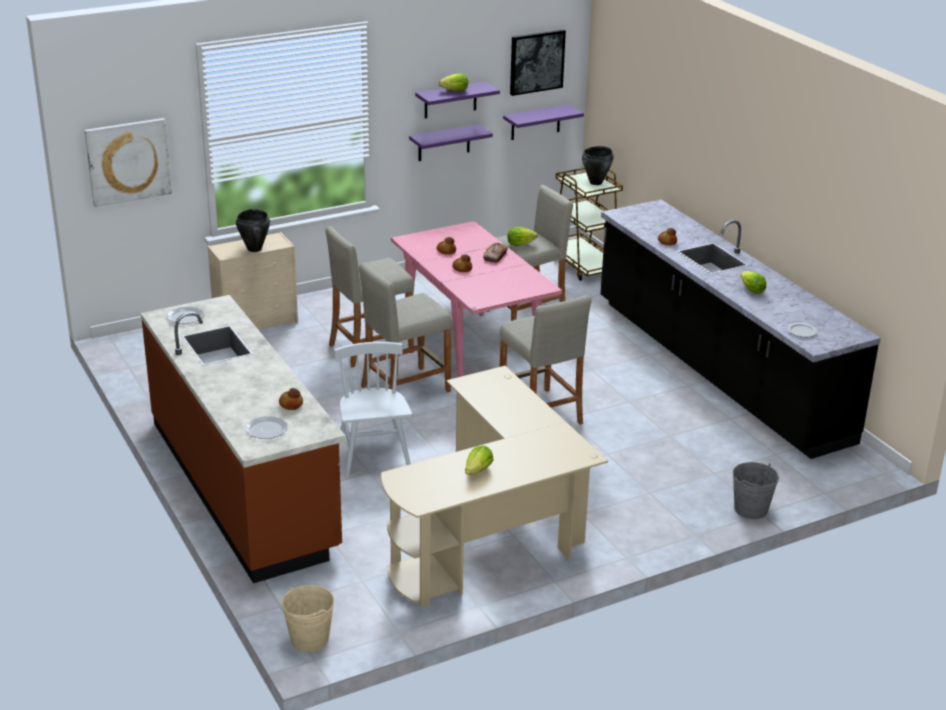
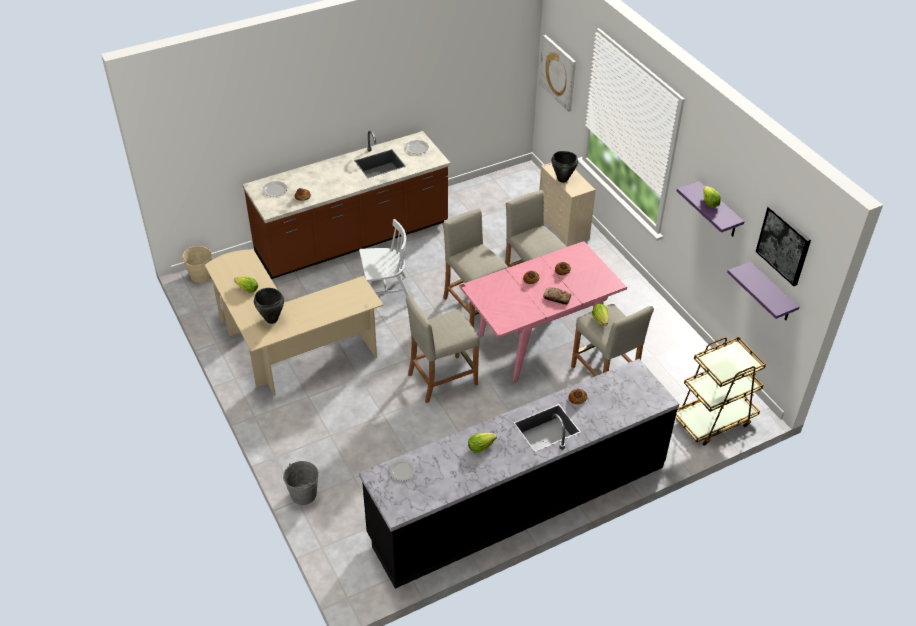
camera: 90 degrees right, 15 degrees up
purple shelf [409,124,493,161] -> none
black cooking pot [582,146,614,185] -> black cooking pot moved to [254,288,284,324]

